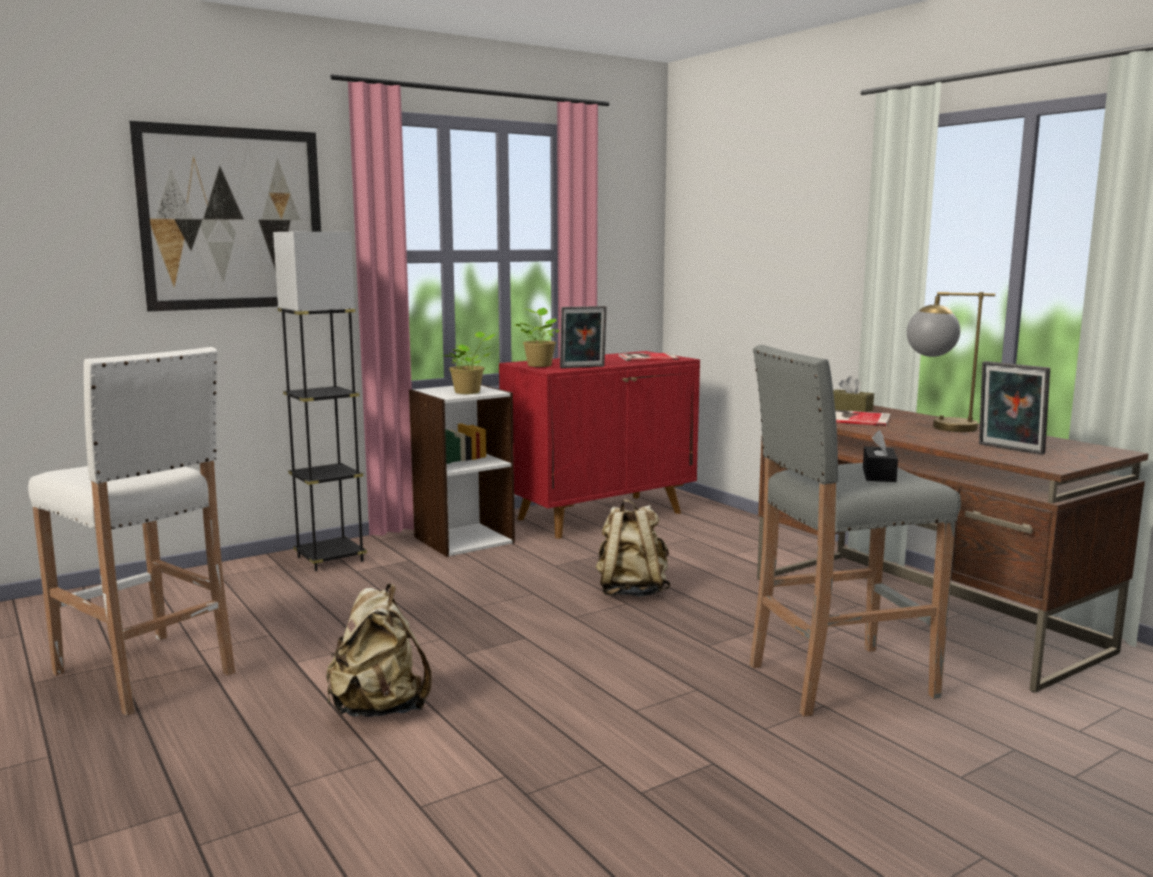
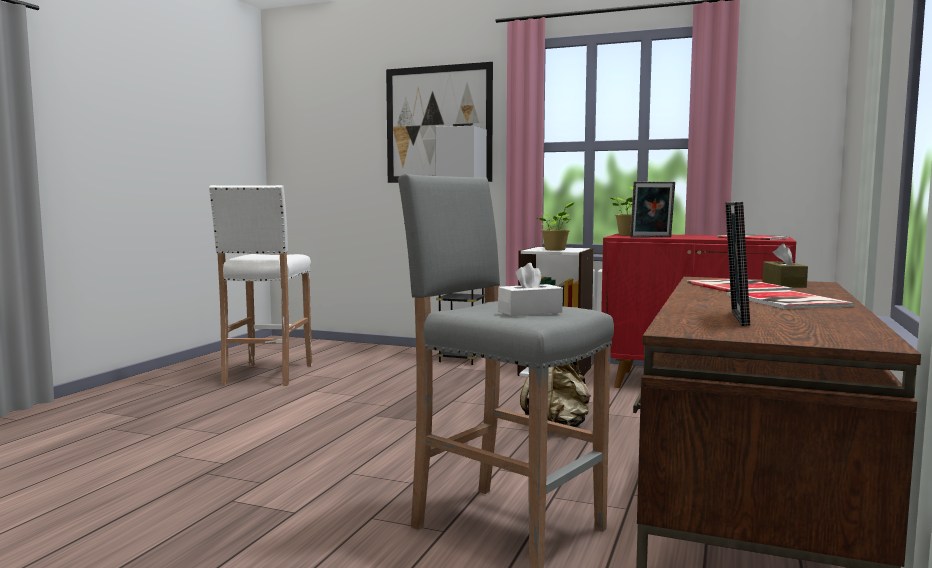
camera: 55 degrees right, 5 degrees down
beige backpack [326,584,432,717] -> none
picture frame [560,306,607,368] -> picture frame turned 45 degrees counterclockwise [630,181,675,238]
black tissue box [863,430,898,482] -> white tissue box [498,263,563,316]
table lamp [907,292,995,432] -> book [727,290,855,309]

